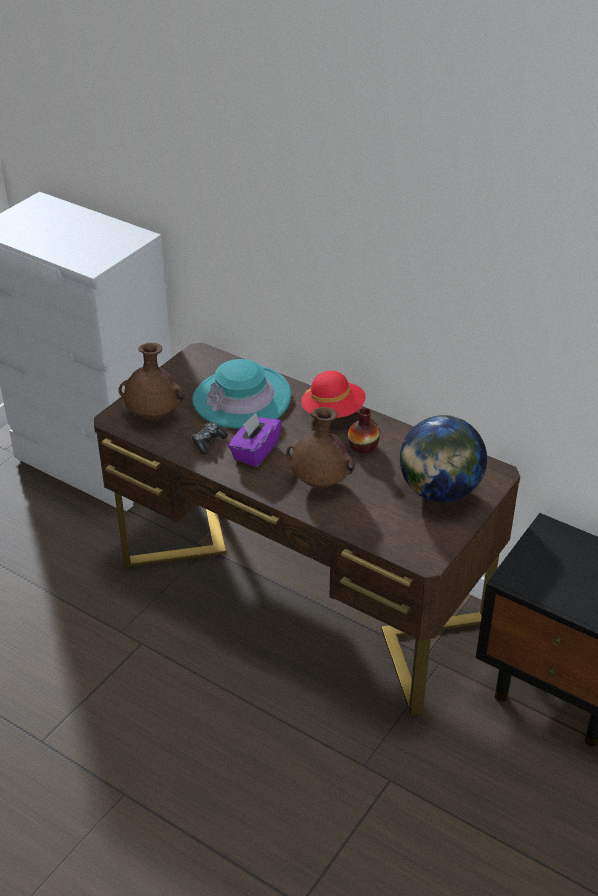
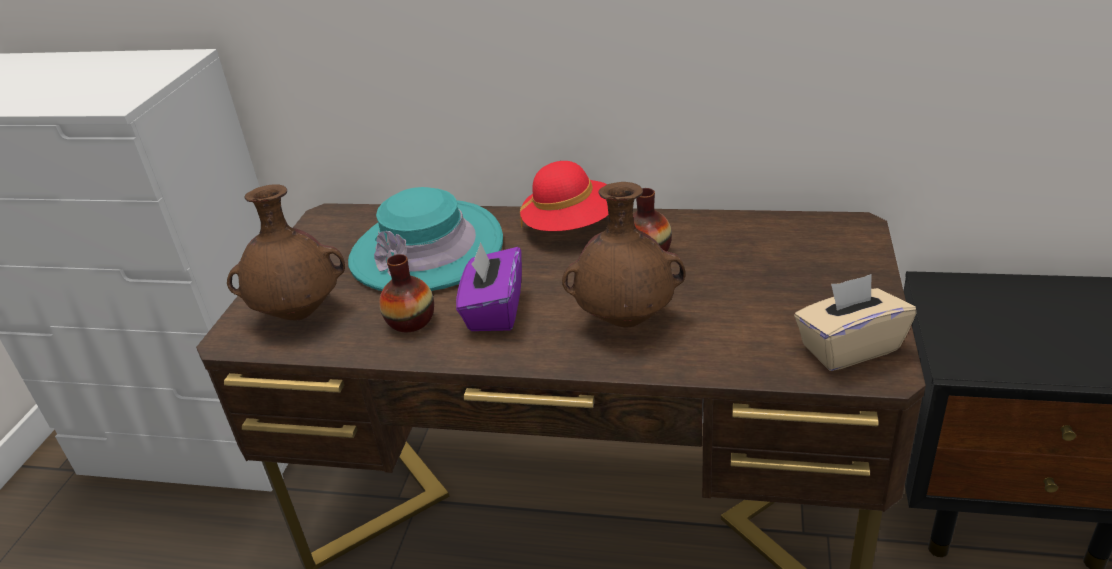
camera: 20 degrees left, 5 degrees down
game controller [191,423,228,455] -> vase [379,254,434,332]
globe [400,415,487,502] -> none
none -> beige tissue box [794,274,916,371]

